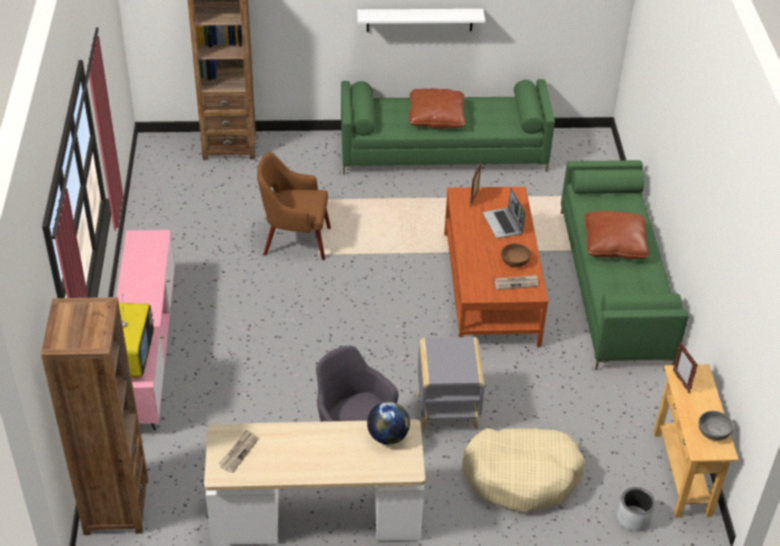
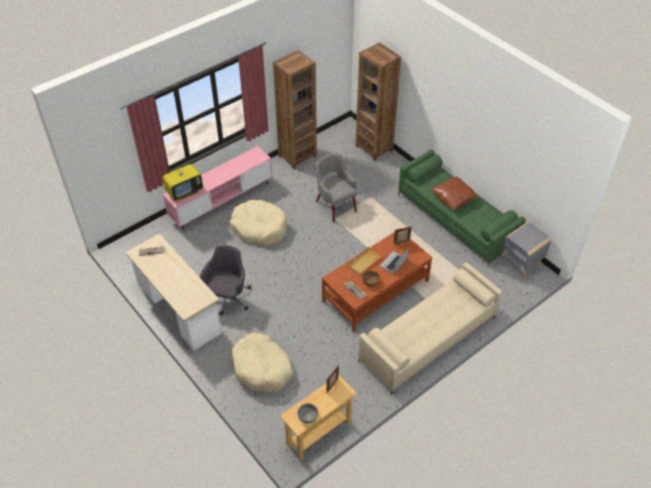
camera: 55 degrees right, 5 degrees up
brown bookcase [41,297,148,535] -> brown bookcase moved to [273,50,317,169]
brown armchair [257,152,331,260] -> grey armchair [316,153,357,223]
white shelf [357,9,485,32] -> none
globe [367,401,410,445] -> none
grey side table [417,337,485,430] -> grey side table moved to [501,221,551,279]
green sofa [561,160,689,370] -> beige sofa [358,262,502,395]
brown pillow [584,211,649,259] -> none
grey planter [617,487,655,532] -> none
none -> beige dog bed [230,200,287,246]
none -> beige tray [348,247,382,275]

